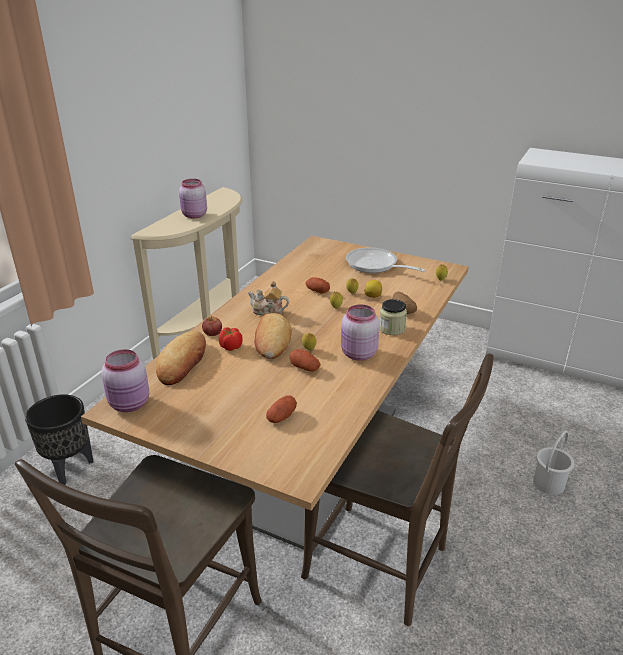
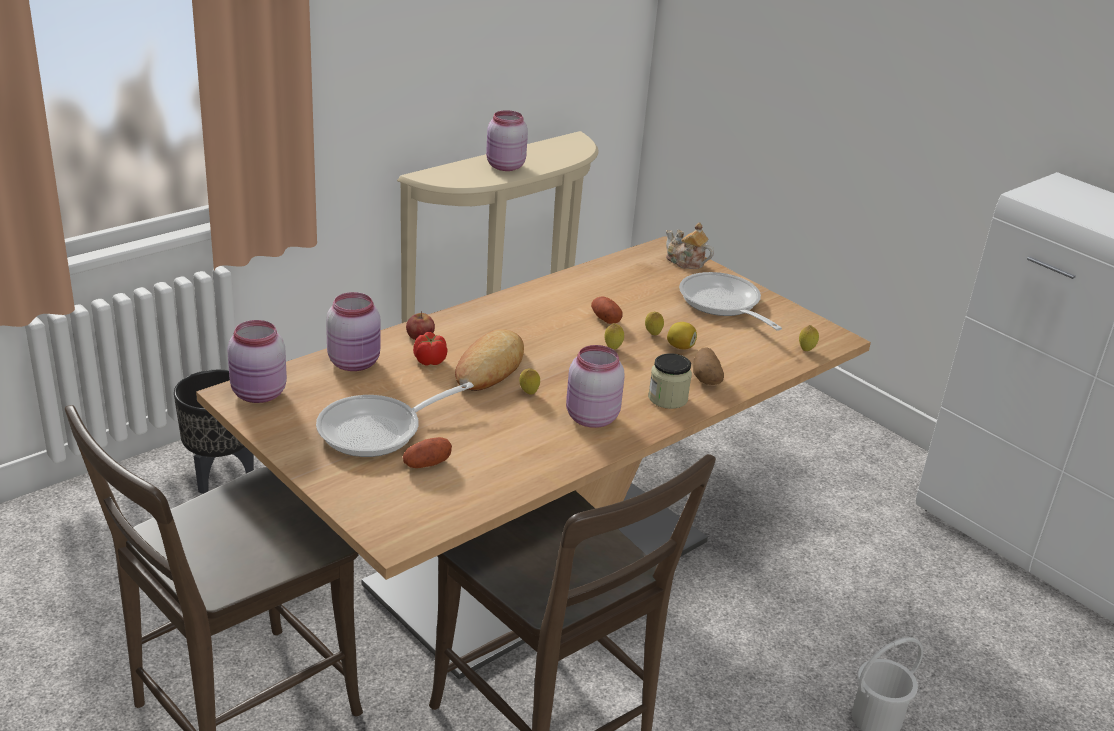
camera: 20 degrees right, 0 degrees up
bread [156,331,206,385] -> pink jar [326,292,380,371]
teapot [248,281,289,316] -> teapot moved to [666,222,714,269]
potato [290,349,320,372] -> none
none -> frying pan [316,382,474,457]

